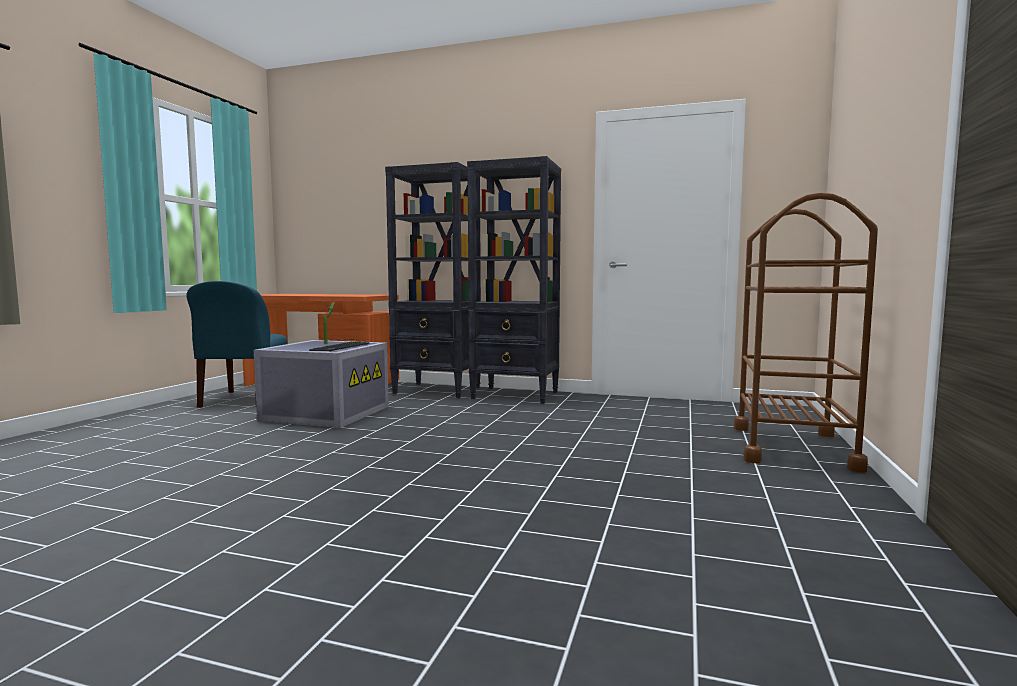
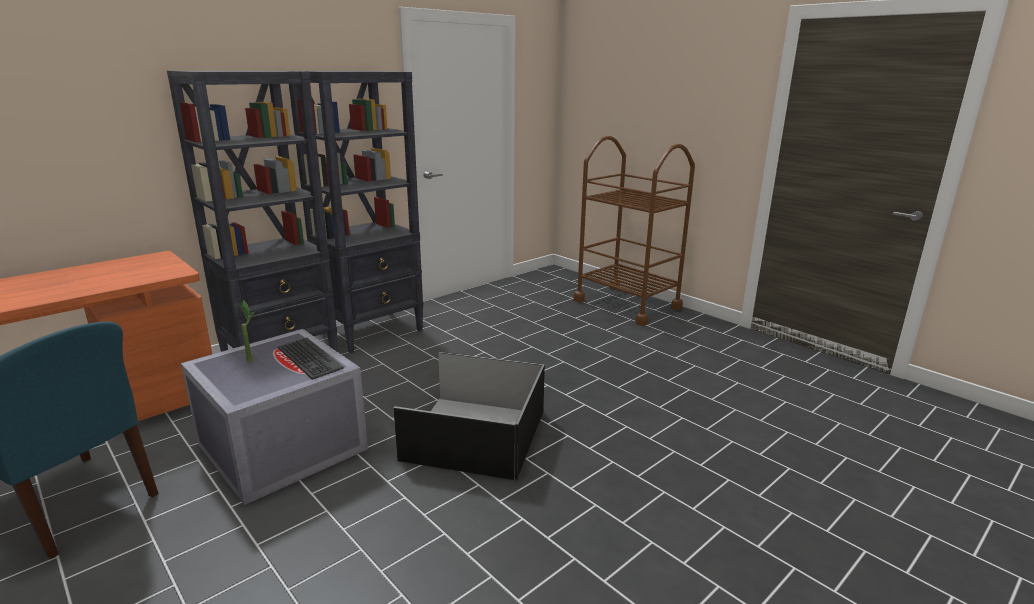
camera: 60 degrees left, 15 degrees up
none -> black storage box [393,352,545,480]

